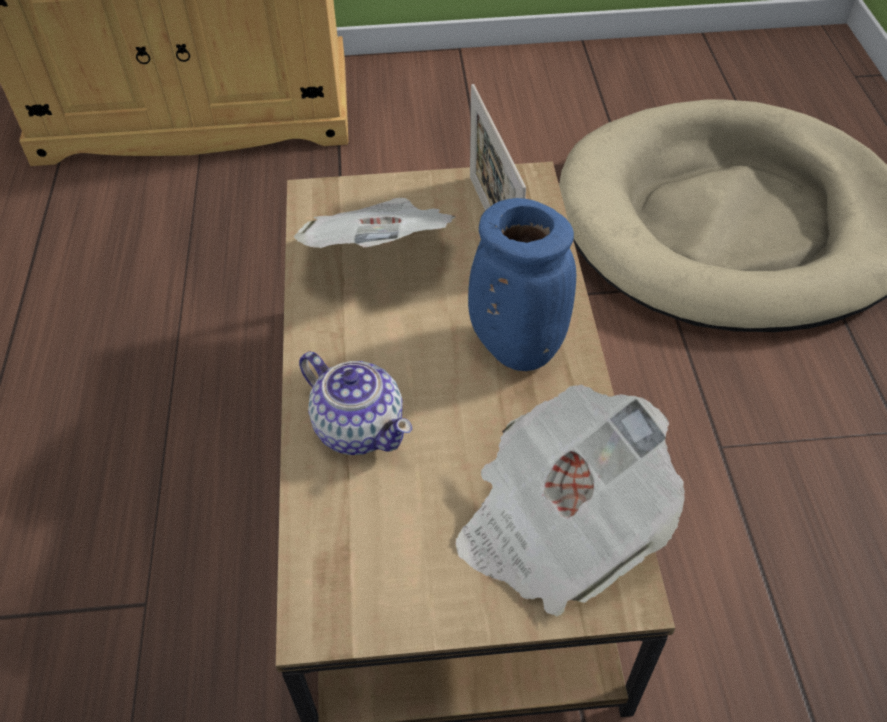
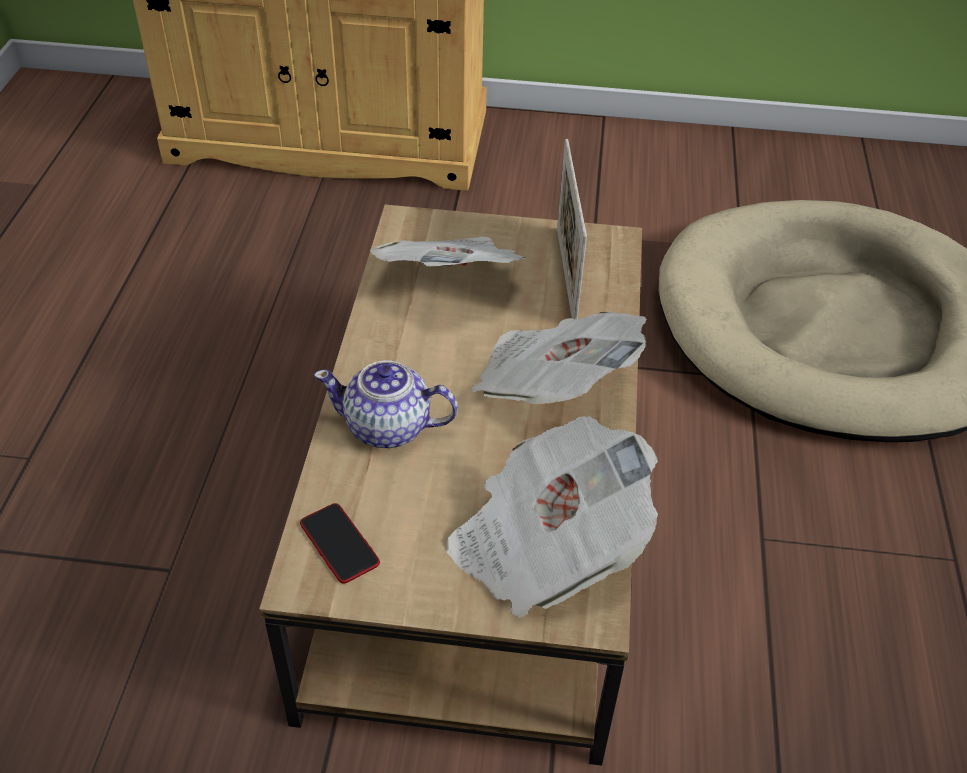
camera: 10 degrees right, 5 degrees down
teapot [299,351,412,455] -> teapot turned 135 degrees clockwise [314,360,458,448]
blue vase [468,198,576,371] -> newspaper [471,311,647,404]
none -> phone [300,503,380,583]

